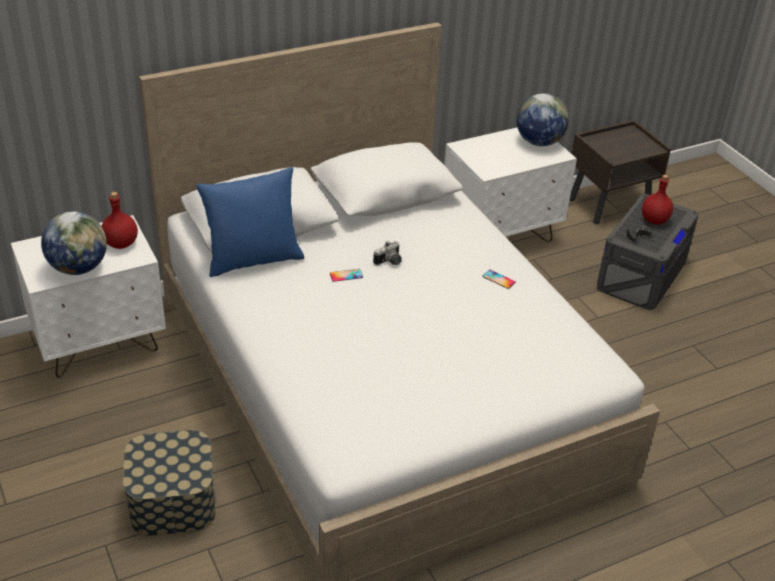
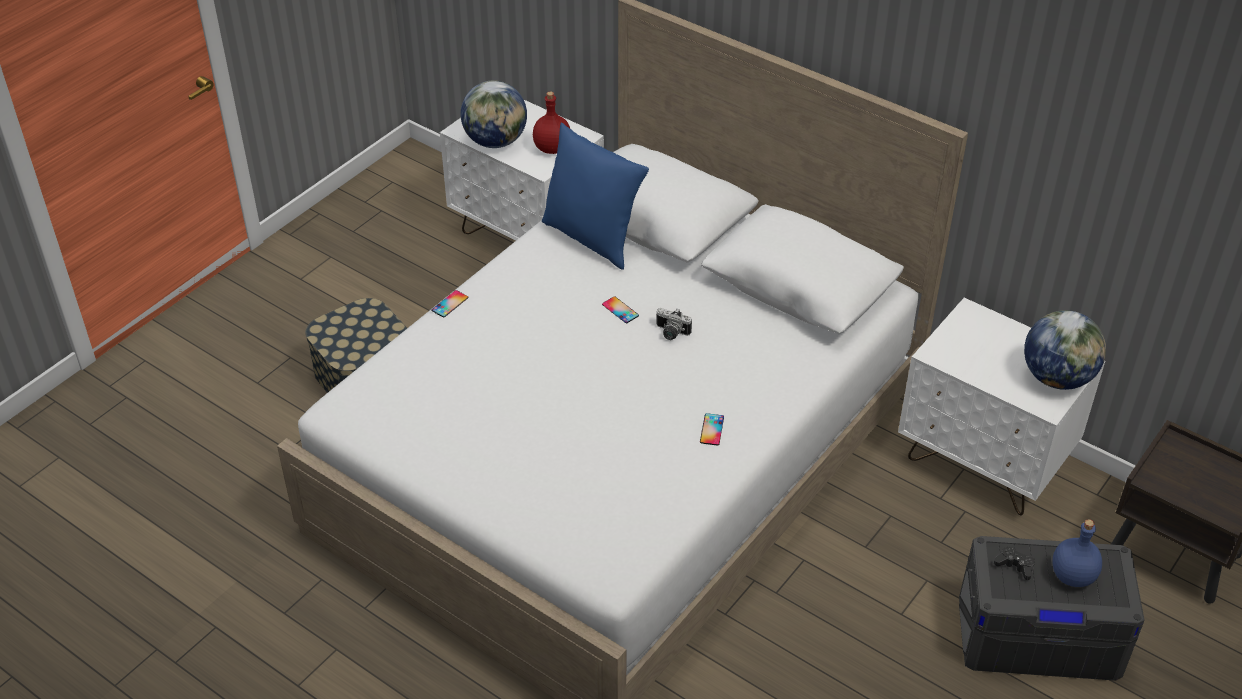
camera: 65 degrees right, 5 degrees up
red bottle [642,175,673,224] -> blue bottle [1052,519,1102,587]
none -> phone [431,290,468,317]

